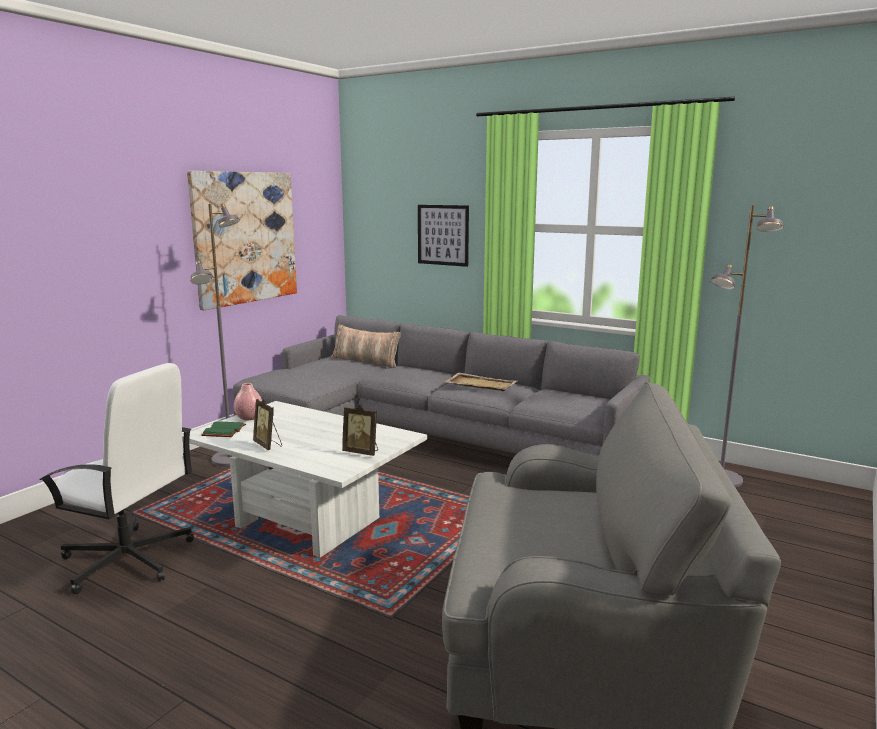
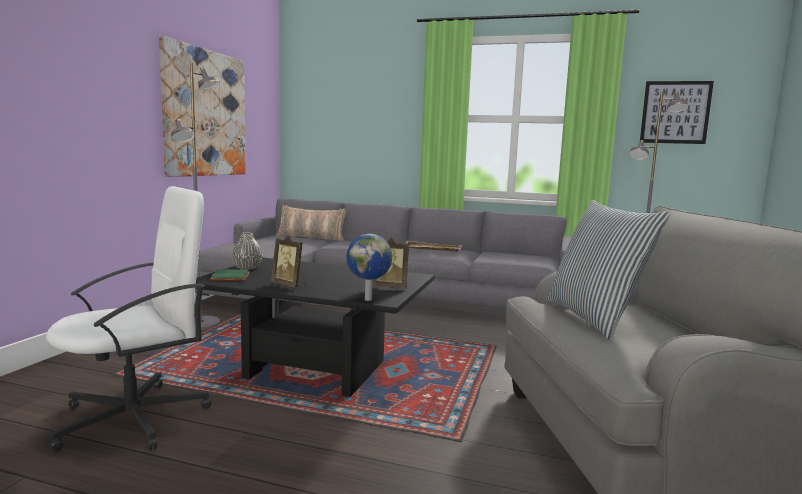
camera: 15 degrees left, 5 degrees down
white office chair [39,363,194,594] -> white office chair turned 45 degrees counterclockwise [46,186,211,451]
white coffee table [182,401,427,558] -> black coffee table [195,258,435,397]
pink vase [234,383,262,420] -> grey vase [232,232,262,270]
picture [418,205,469,267] -> picture moved to [640,81,714,144]
none -> globe [347,234,392,301]
none -> pillow [546,200,670,340]

